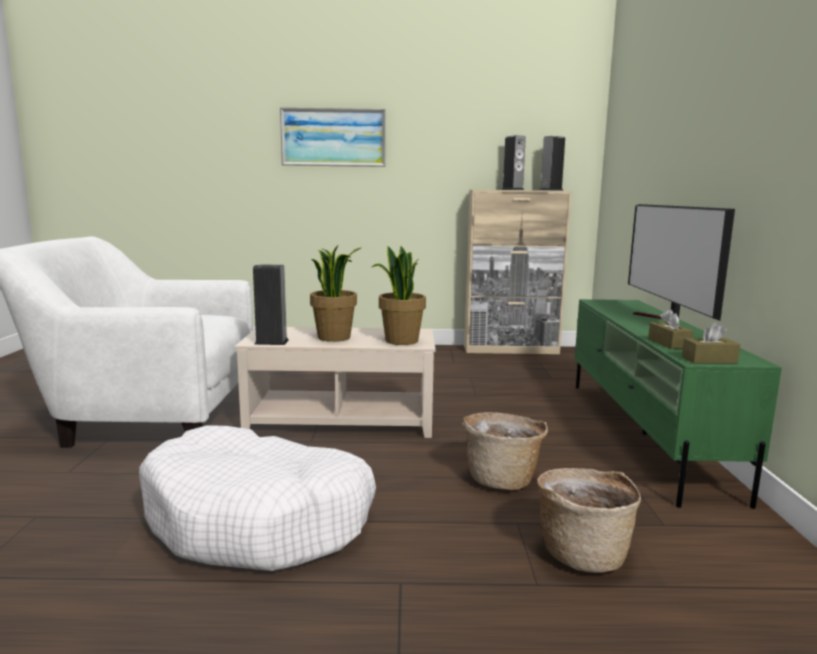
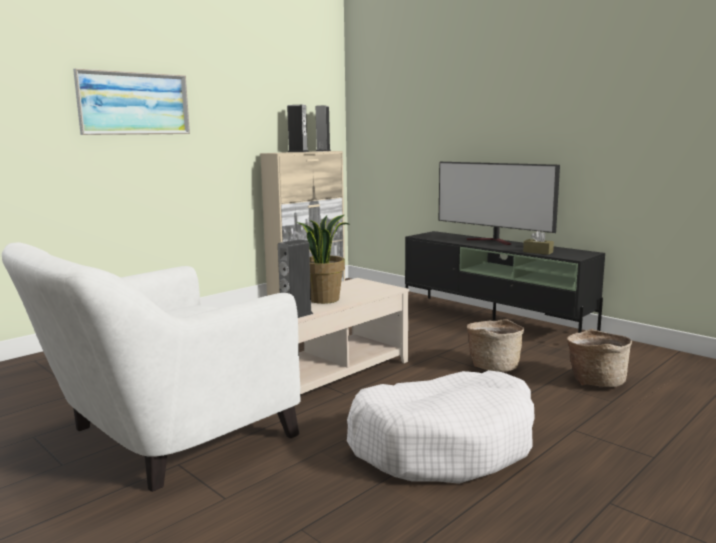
camera: 45 degrees left, 0 degrees up
potted plant [372,246,426,345] -> none
green tv stand [575,299,782,509] -> black tv stand [405,231,605,333]
brown tissue box [682,323,740,363] -> none

